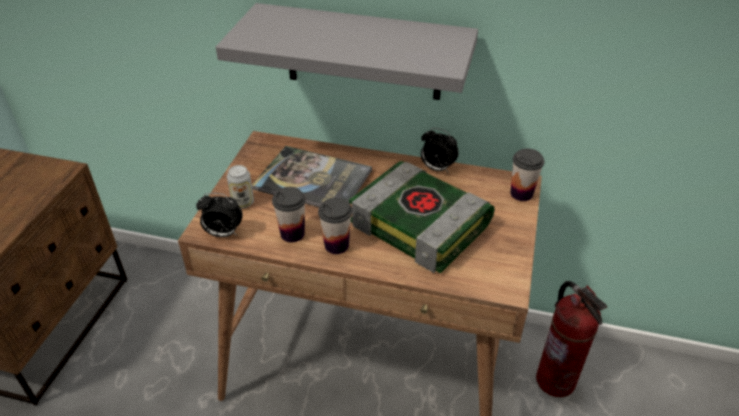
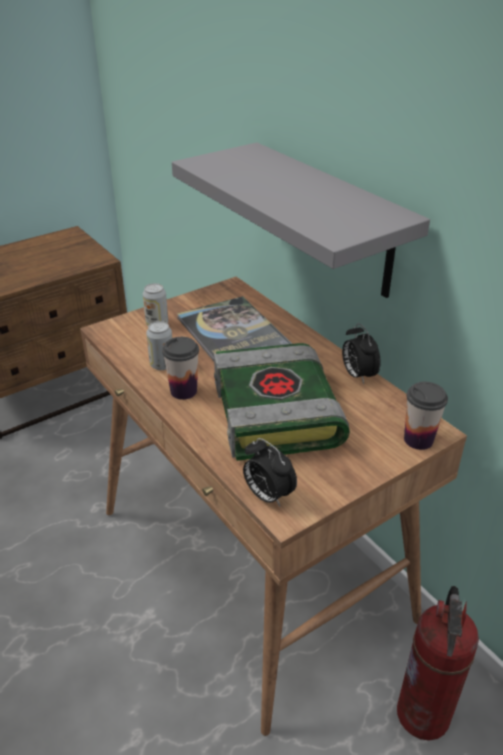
camera: 40 degrees right, 5 degrees down
alarm clock [196,193,243,237] -> alarm clock moved to [243,438,297,507]
cup [272,187,306,242] -> can [146,321,172,370]

